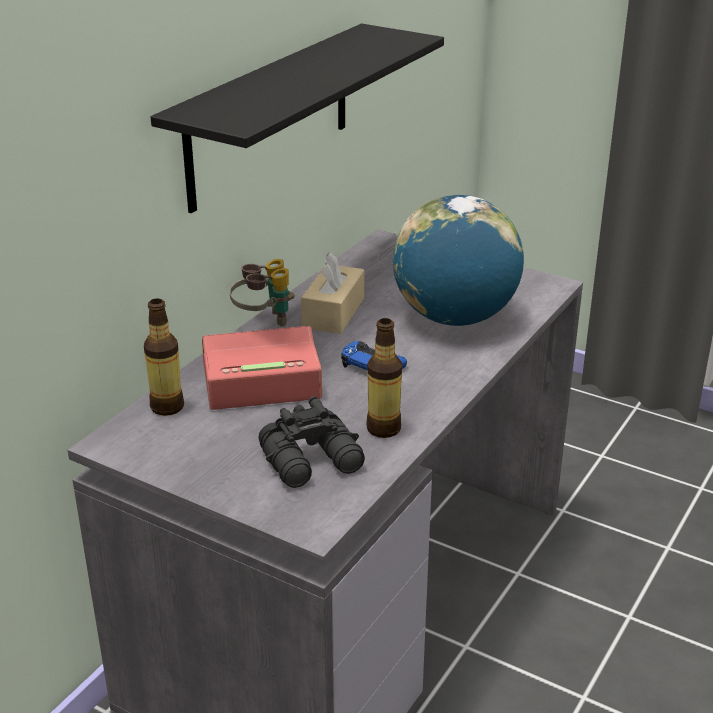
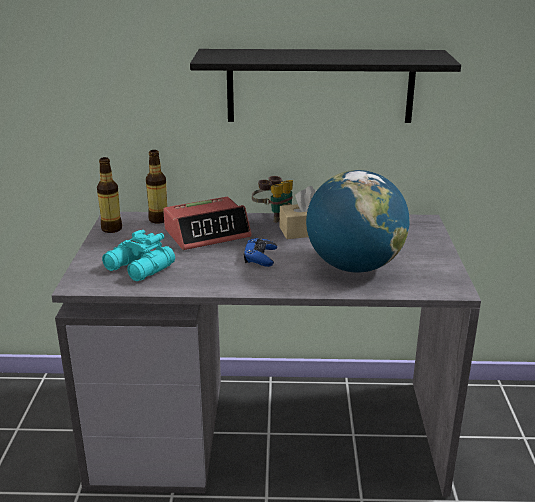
camera: 60 degrees right, 5 degrees down
alarm clock [202,326,322,410] -> alarm clock turned 105 degrees clockwise [163,197,252,250]
black binoculars [258,396,365,488] -> turquoise binoculars [102,230,175,281]
bottle [366,318,402,438] -> bottle moved to [97,157,122,233]

